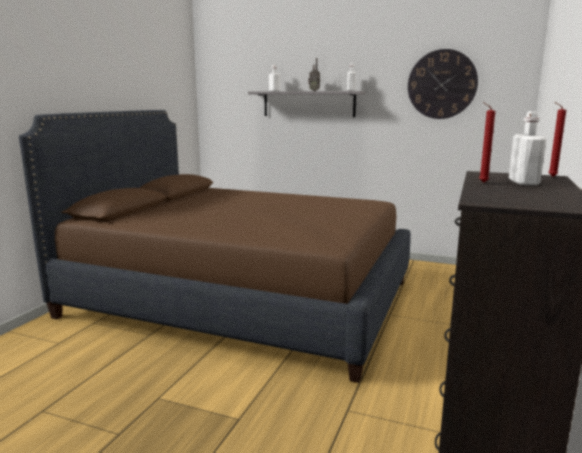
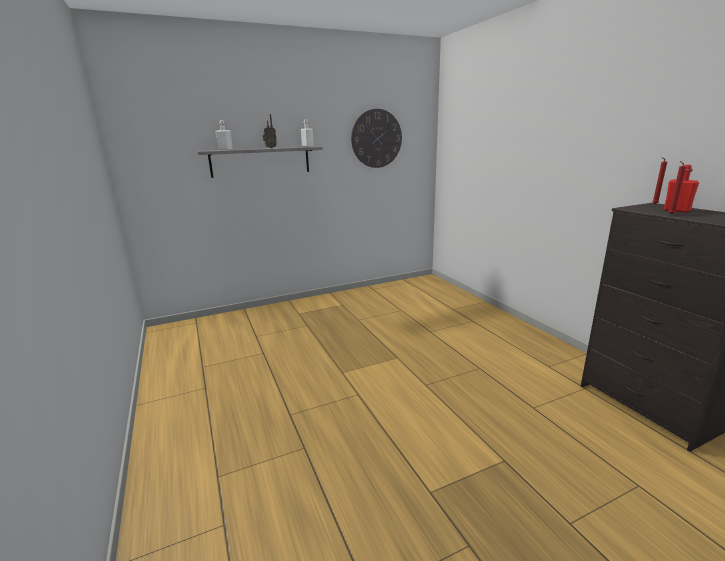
camera: 45 degrees left, 5 degrees up
brown bed [19,110,411,383] -> none
white bottle [509,111,546,185] -> red bottle [664,165,699,212]

